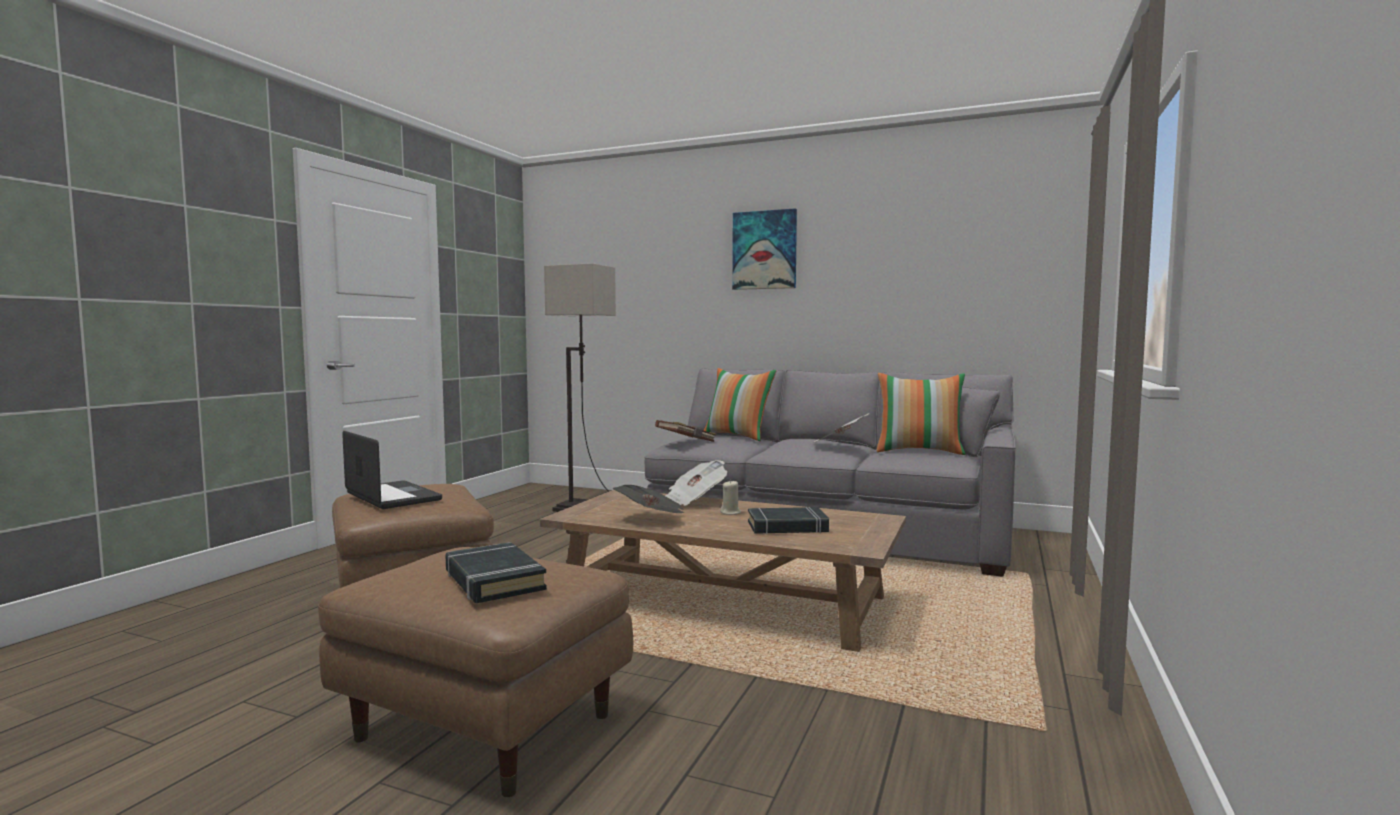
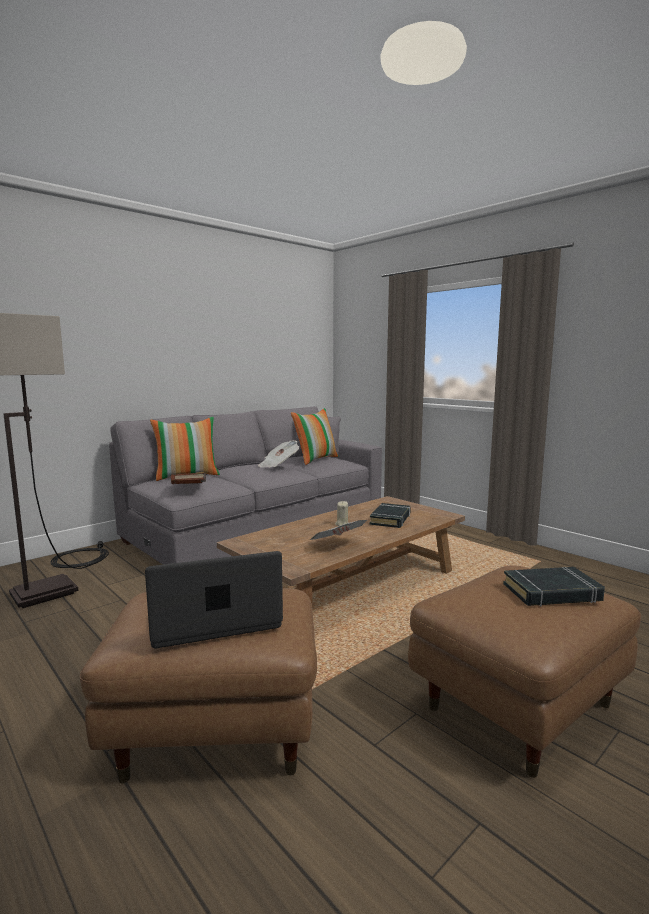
camera: 65 degrees left, 5 degrees up
newspaper [666,460,727,506] -> none
picture [732,208,797,290] -> none

